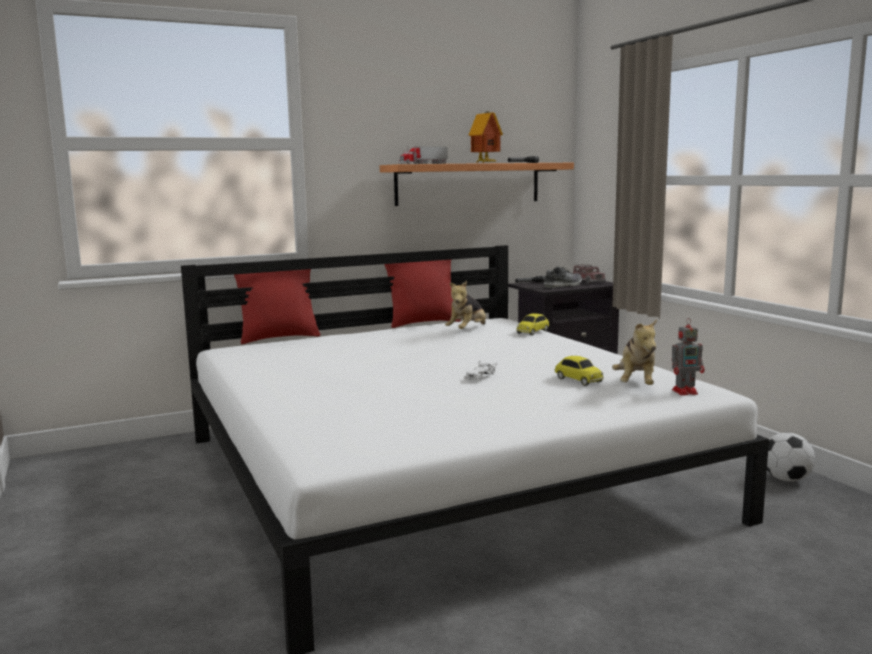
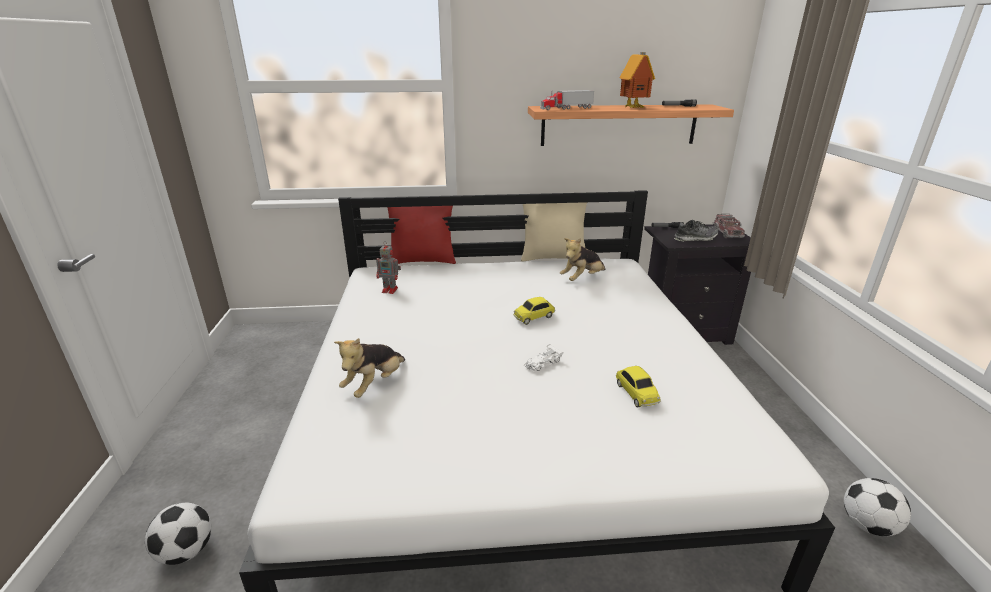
camera: 20 degrees right, 15 degrees up
red pillow [384,260,461,328] -> beige pillow [521,202,587,262]
toy car [516,313,549,335] -> toy car moved to [513,297,555,325]
plush toy [612,319,657,385] -> plush toy moved to [334,338,405,398]
toy robot [672,318,704,396] -> toy robot moved to [376,241,401,294]
none -> football [145,503,212,565]

